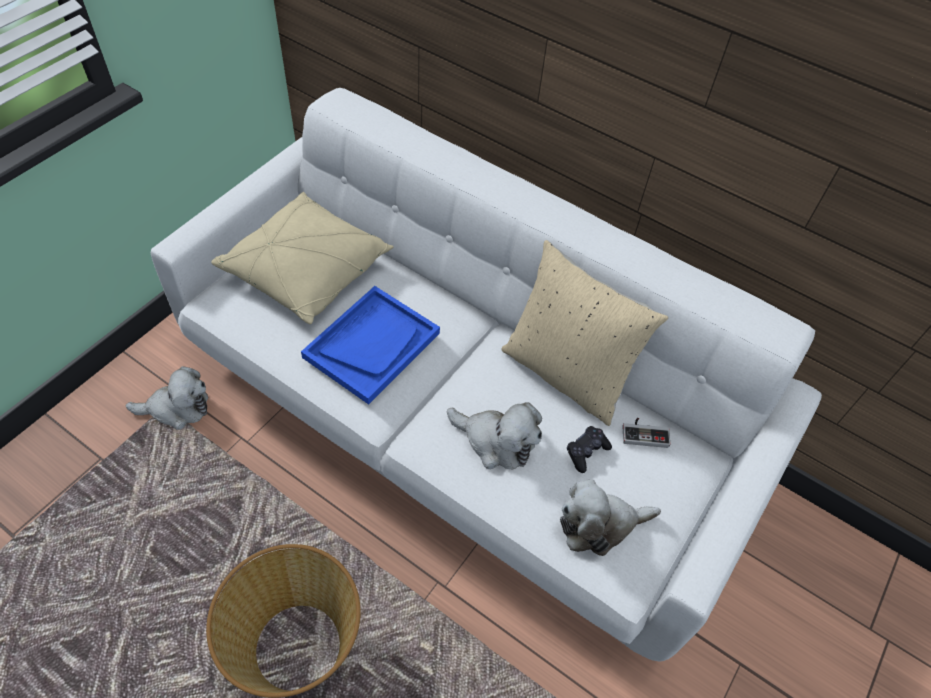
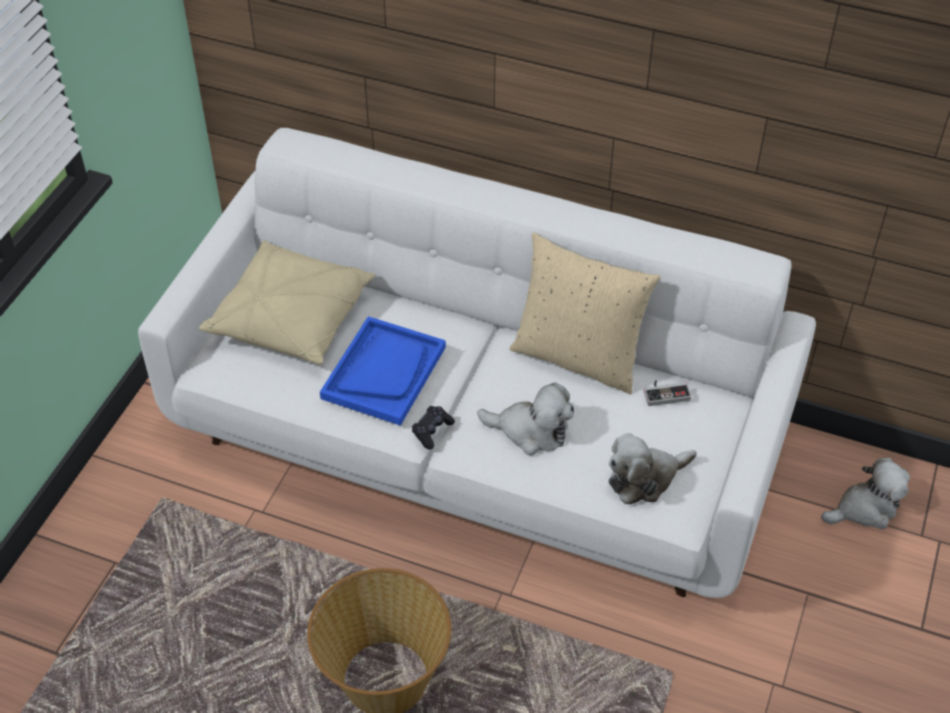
camera: 10 degrees left, 5 degrees down
plush toy [126,366,208,430] -> plush toy moved to [821,458,910,529]
black game controller [567,426,612,473] -> black game controller moved to [412,406,455,450]

